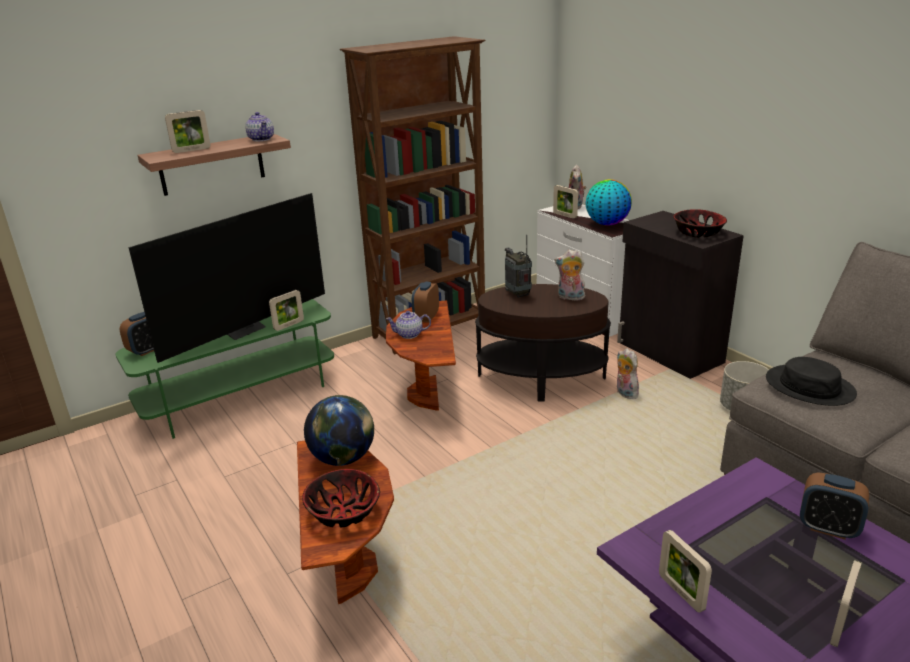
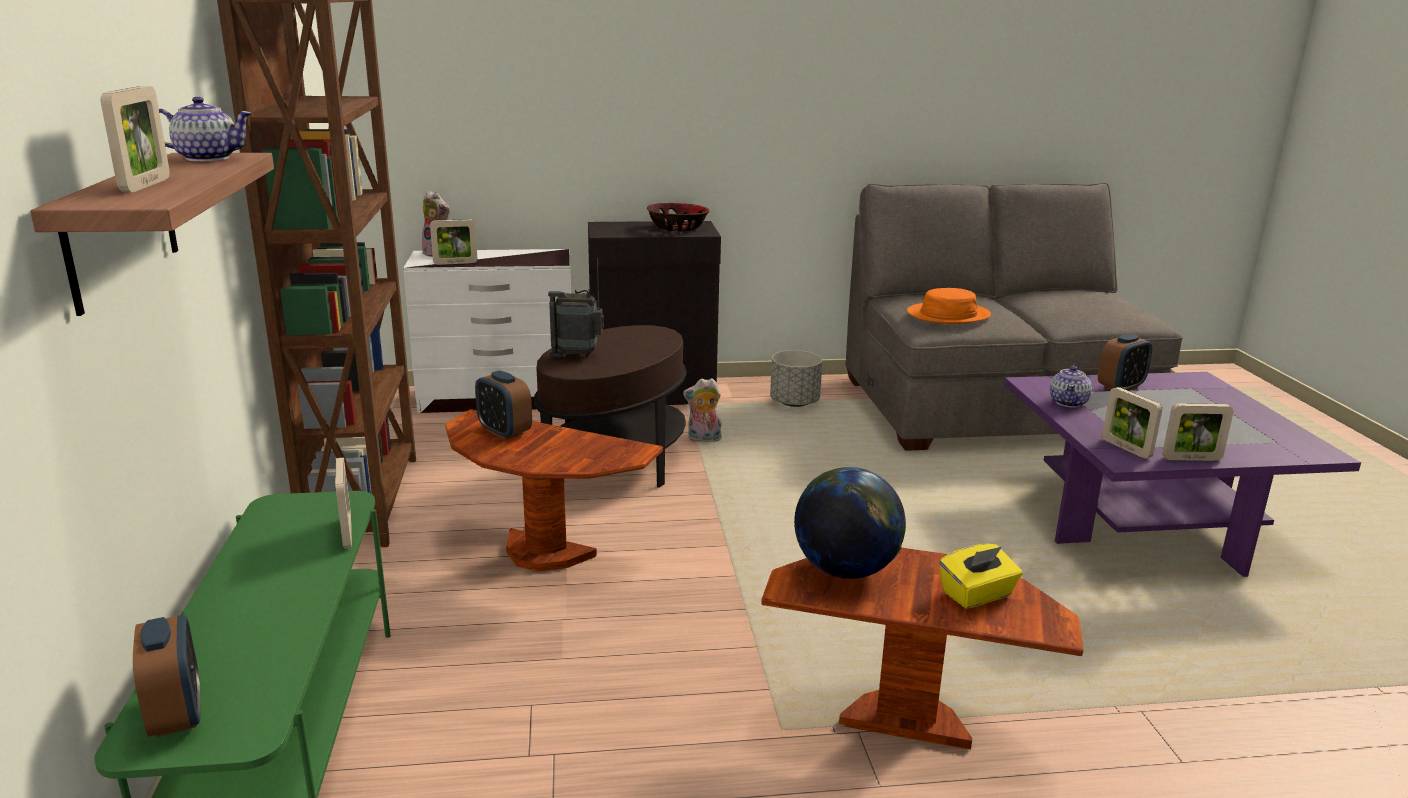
camera: 65 degrees left, 5 degrees down
television [128,193,325,363] -> none
bowl [302,469,380,528] -> yellow tissue box [939,544,1023,609]
teapot [386,311,431,339] -> teapot moved to [1050,366,1092,408]
plush toy [555,250,585,301] -> none
globe [586,179,632,226] -> none
black hat [766,357,857,406] -> orange hat [907,288,991,324]
picture frame [830,560,862,647] -> picture frame moved to [1102,387,1162,459]

